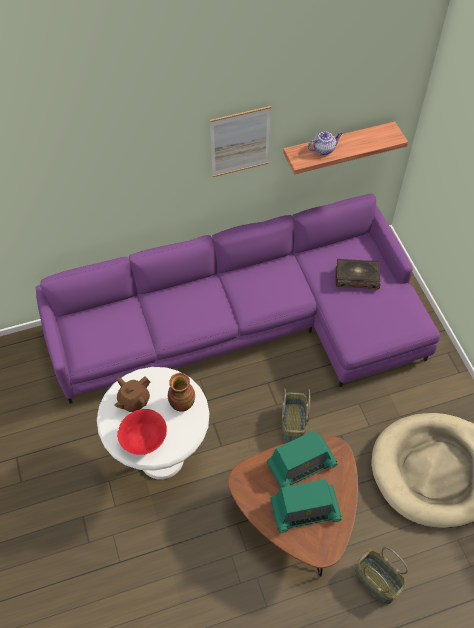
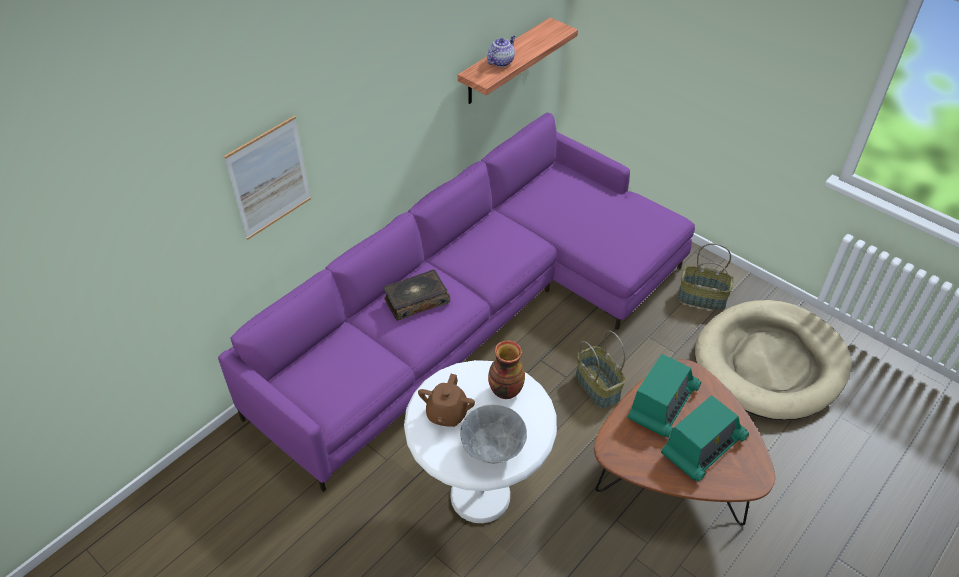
camera: 30 degrees left, 10 degrees down
red bowl [117,409,167,455] -> grey bowl [460,404,527,463]
picture [210,106,271,177] -> picture moved to [224,116,311,240]
book [336,259,381,290] -> book moved to [383,269,450,321]
basket [355,547,408,604] -> basket moved to [678,243,734,311]

